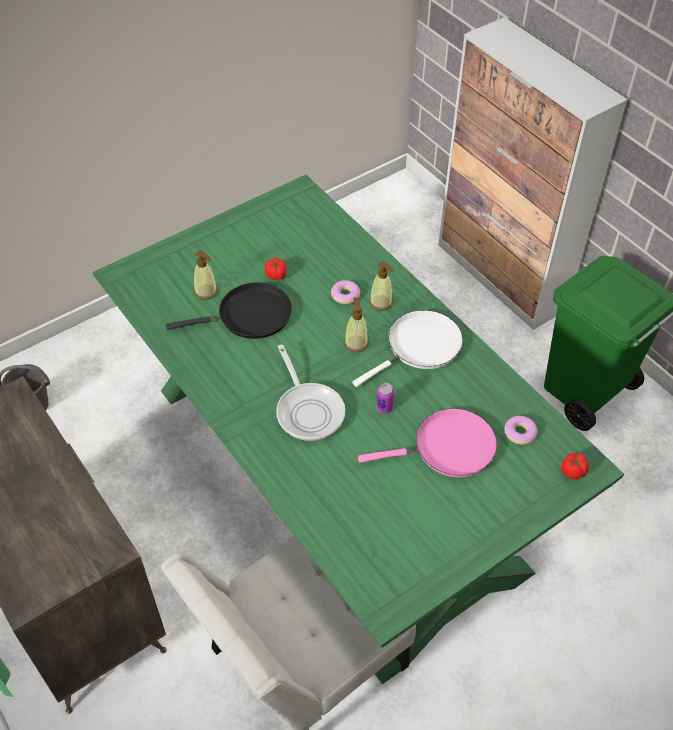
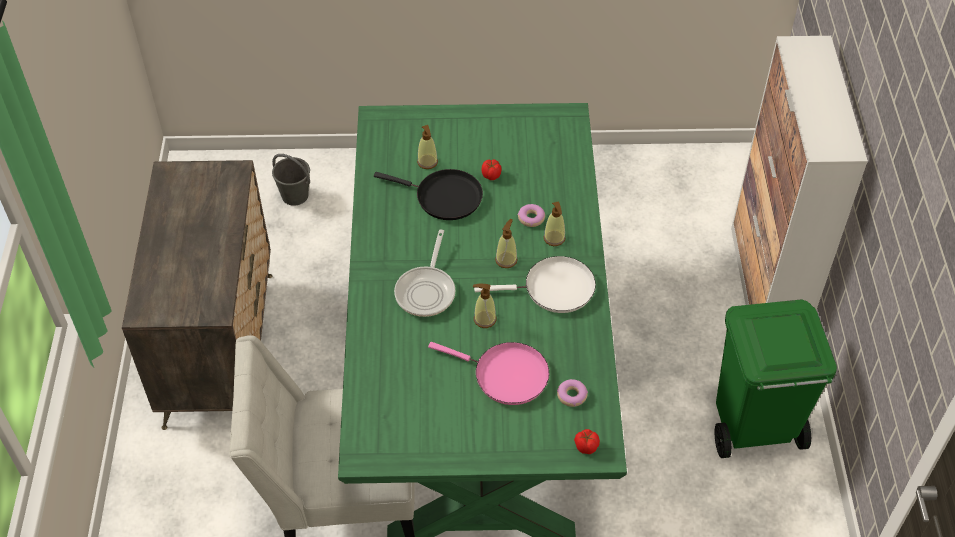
camera: 35 degrees right, 0 degrees up
can [376,383,394,413] -> soap dispenser [473,284,497,328]

